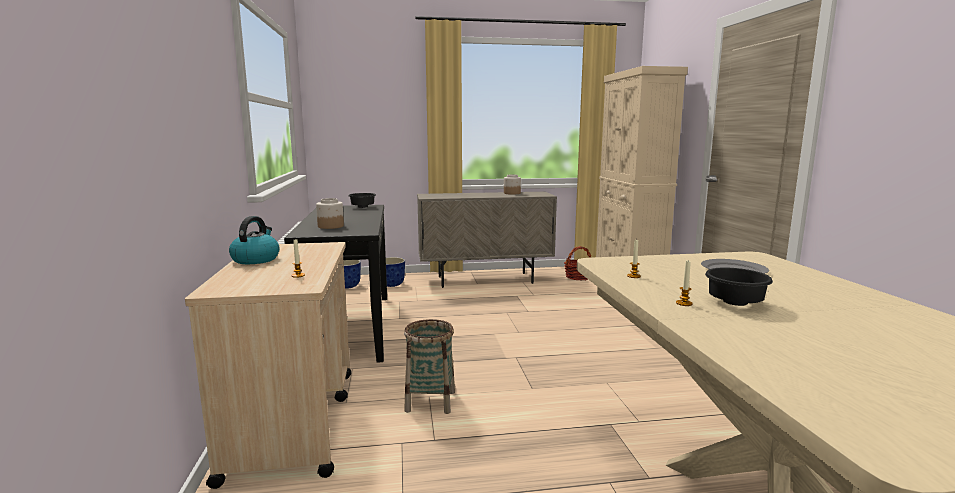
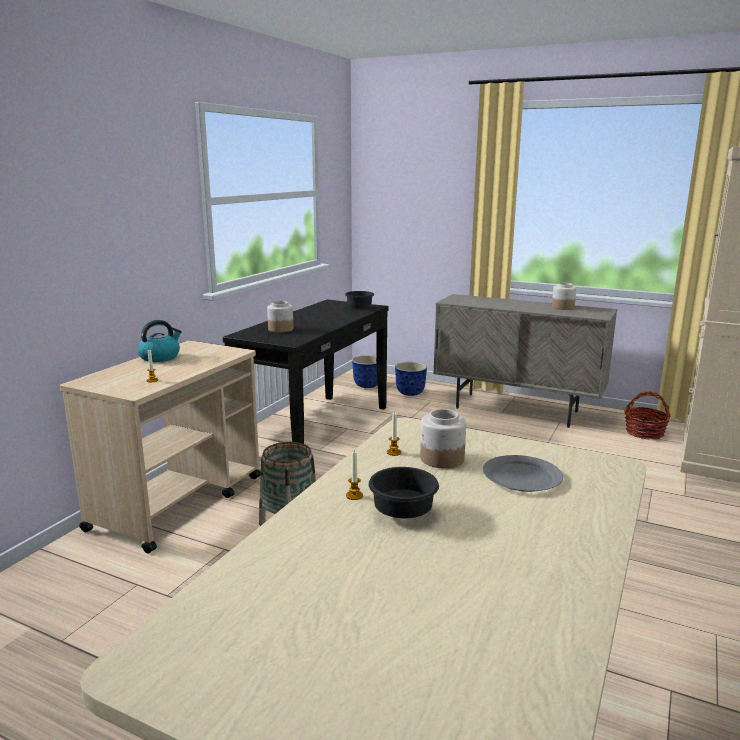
camera: 35 degrees right, 5 degrees up
none -> jar [420,409,466,468]

